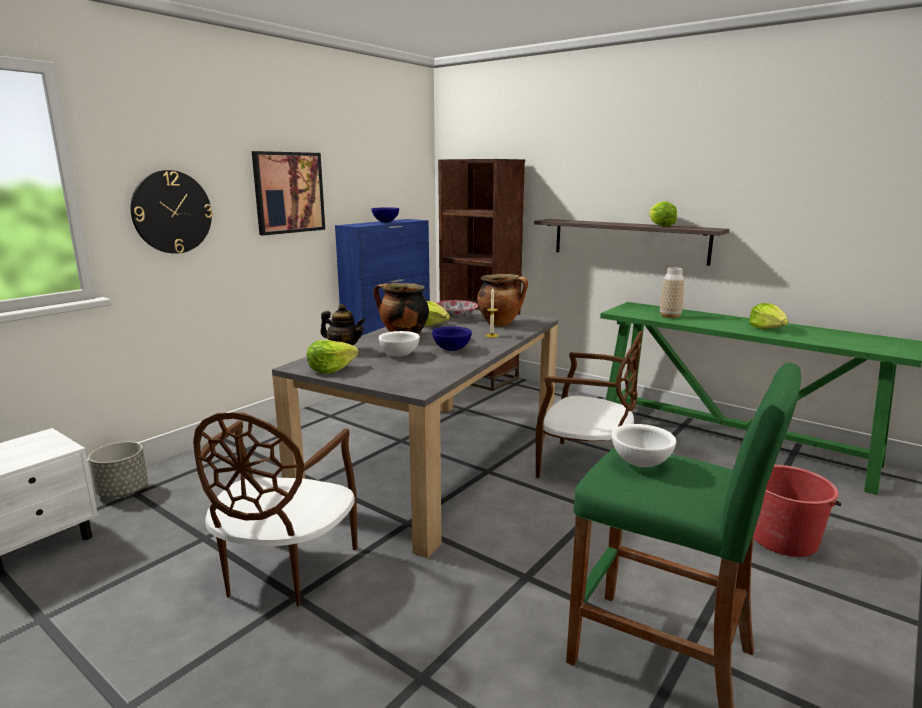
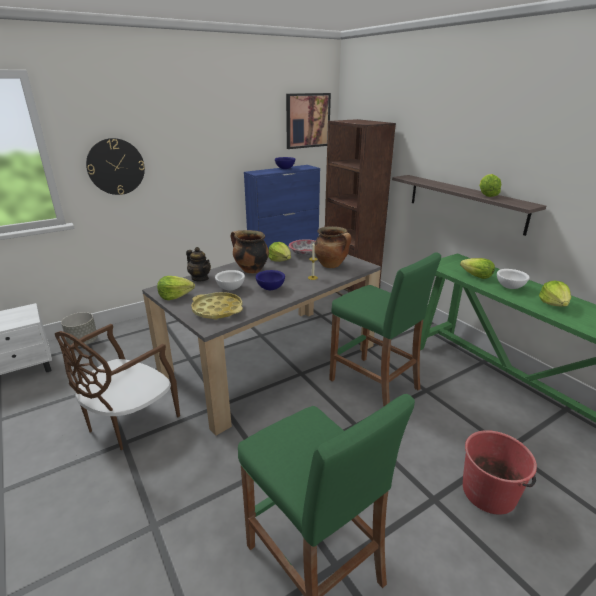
camera: 20 degrees right, 10 degrees up
picture [252,151,325,236] -> picture moved to [286,93,331,149]
brown chair [536,331,643,478] -> green stool [329,253,441,407]
white bowl [612,424,676,467] -> white bowl moved to [497,269,529,289]
vase [660,267,684,318] -> lettuce [460,258,495,279]
none -> yellow tray [191,292,243,320]

